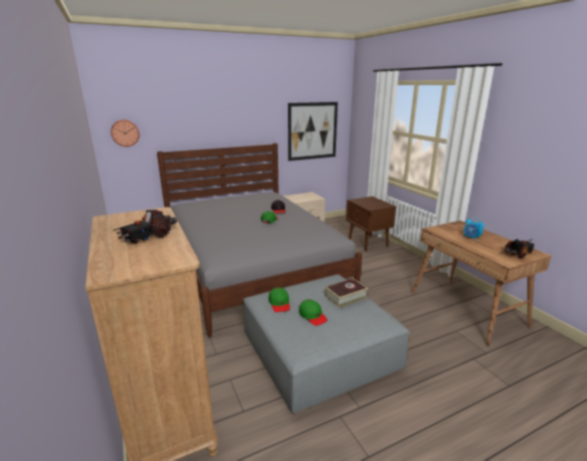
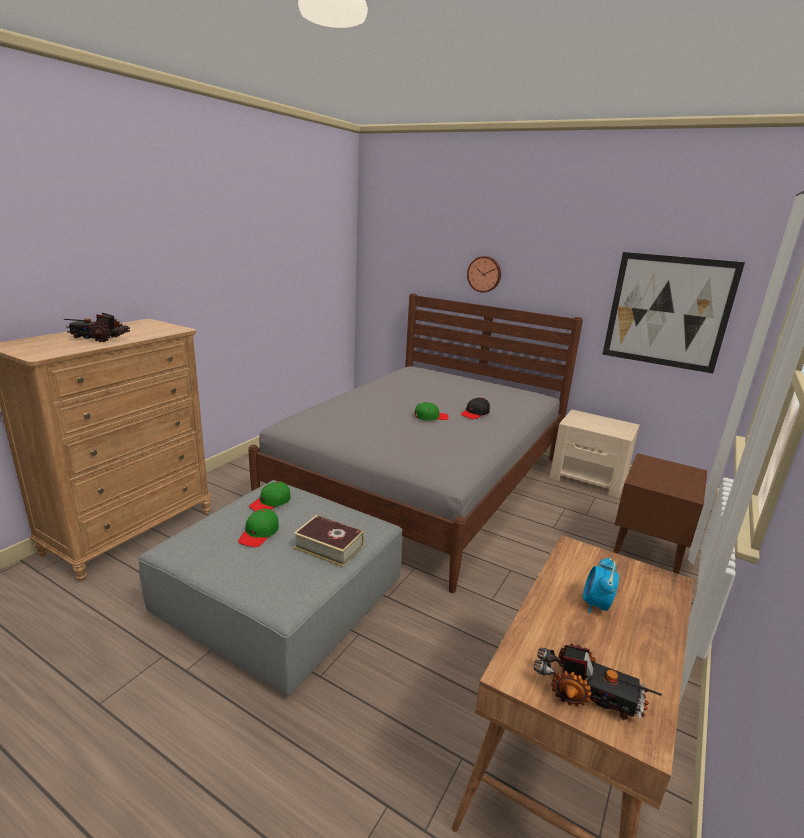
camera: 55 degrees right, 0 degrees up
wall clock [111,120,139,147] -> wall clock moved to [467,256,501,293]

